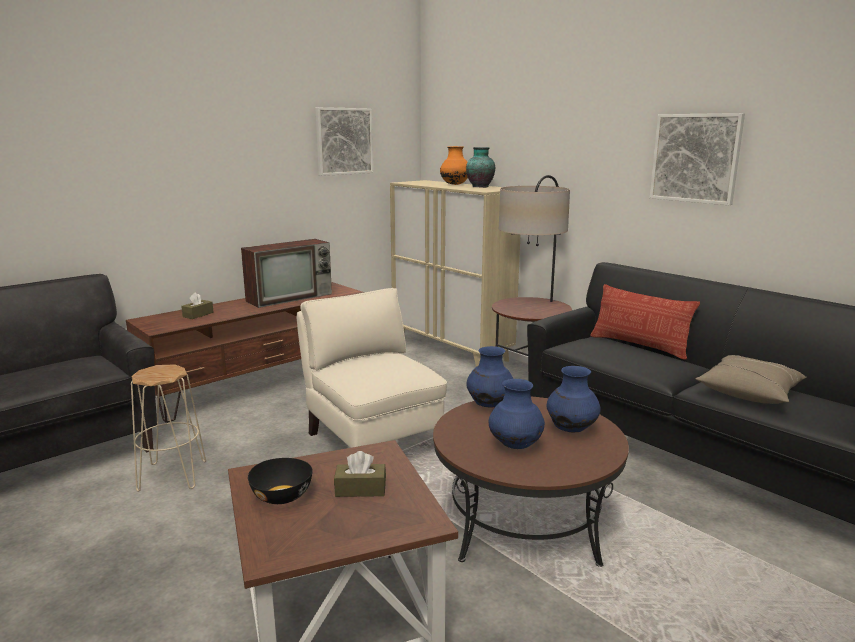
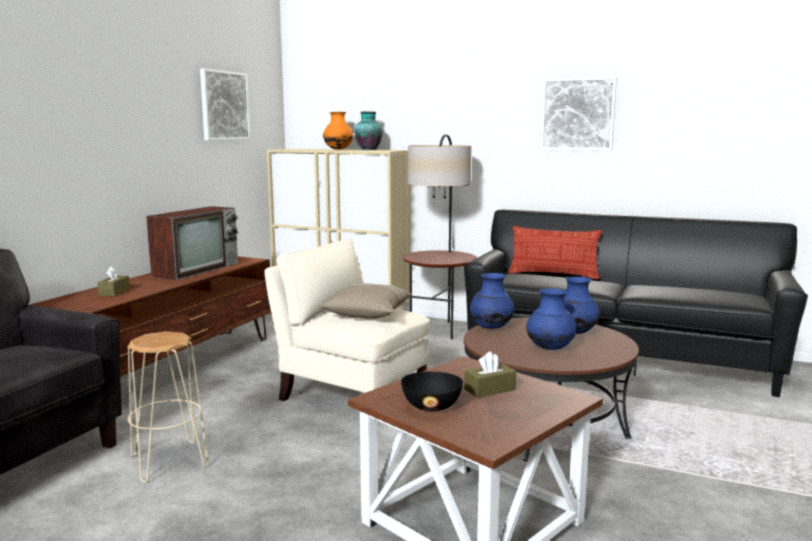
camera: 25 degrees left, 5 degrees down
beige pillow [695,355,807,404] -> beige pillow moved to [320,283,412,319]

